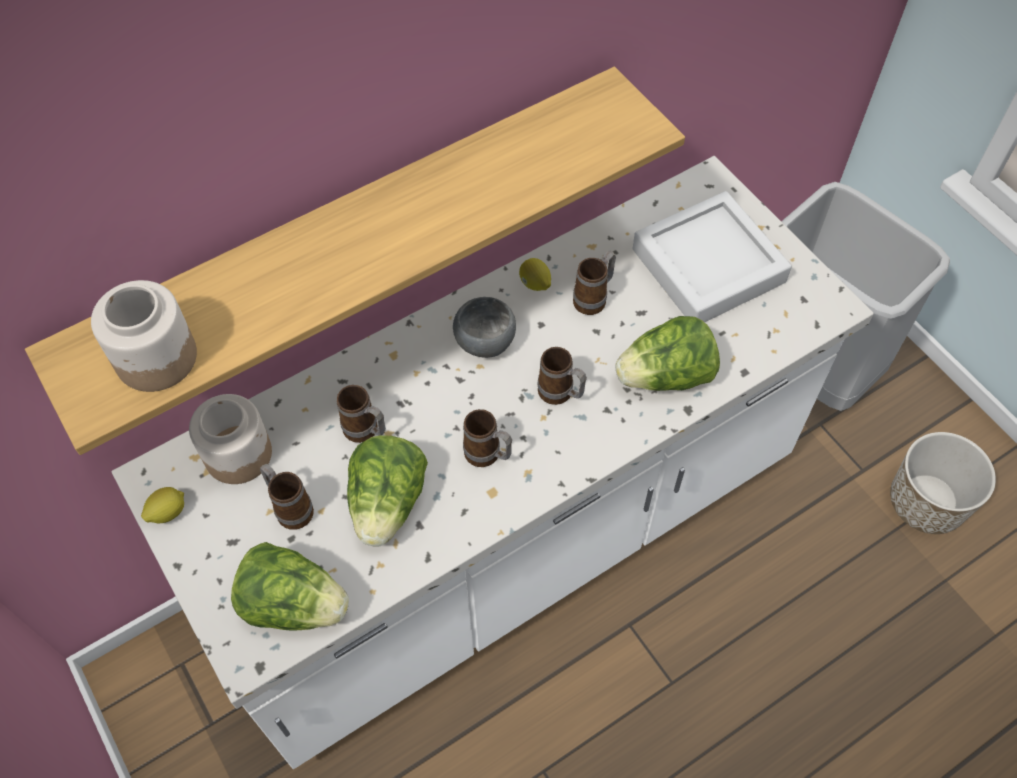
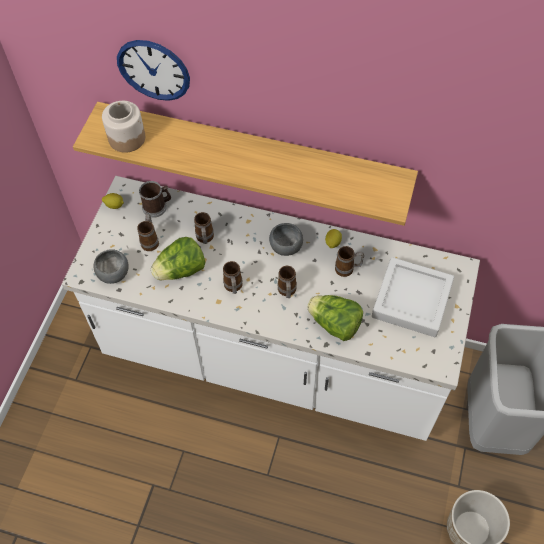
camera: 50 degrees right, 0 degrees up
jar [189,394,272,484] -> mug [139,181,171,218]
lettuce [231,542,349,631] -> grey bowl [93,249,129,284]
none -> wall clock [117,40,190,101]

